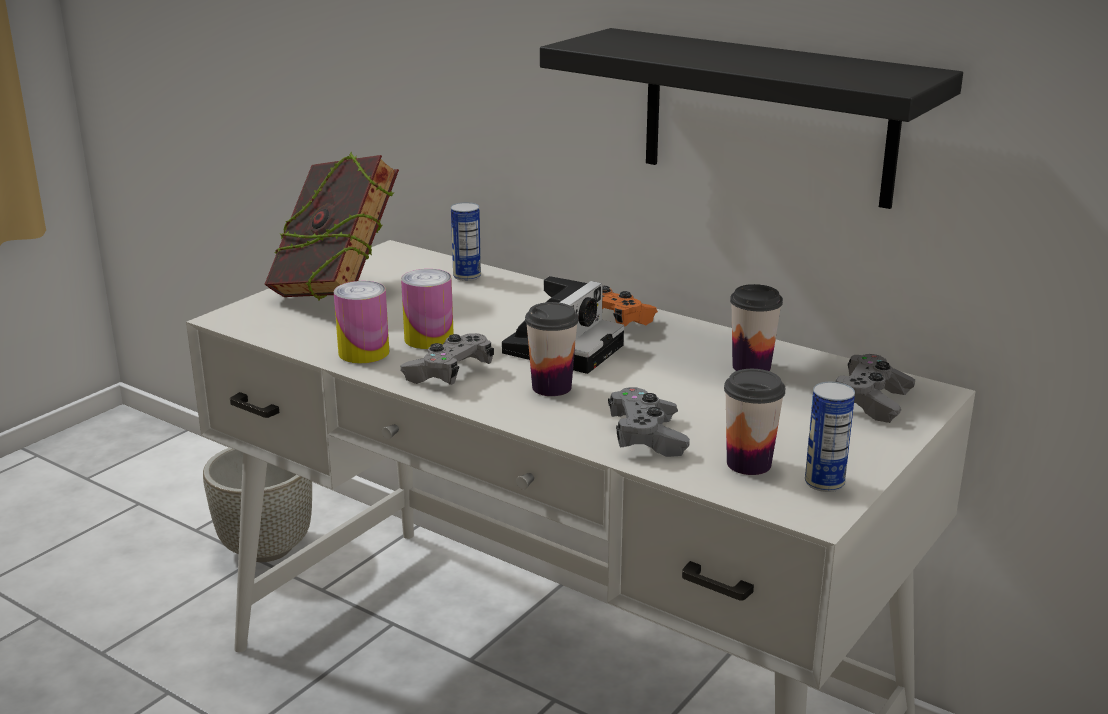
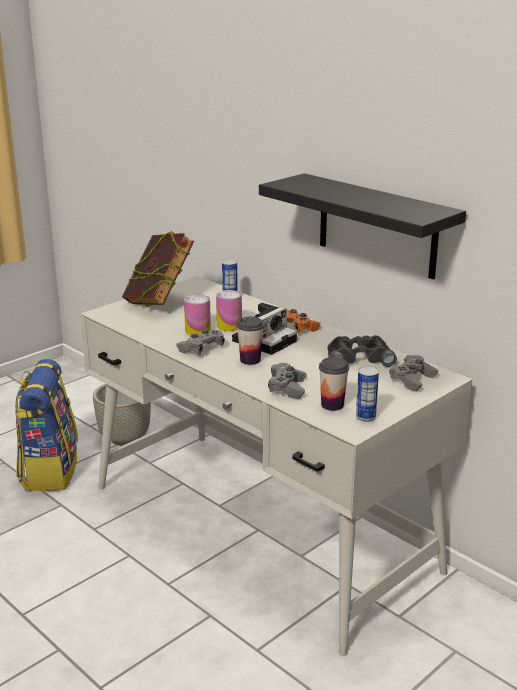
camera: 10 degrees right, 0 degrees up
can [334,281,389,363] -> can moved to [216,290,242,331]
cup [730,284,783,371] -> black binoculars [327,335,397,367]
none -> backpack [15,359,78,491]

